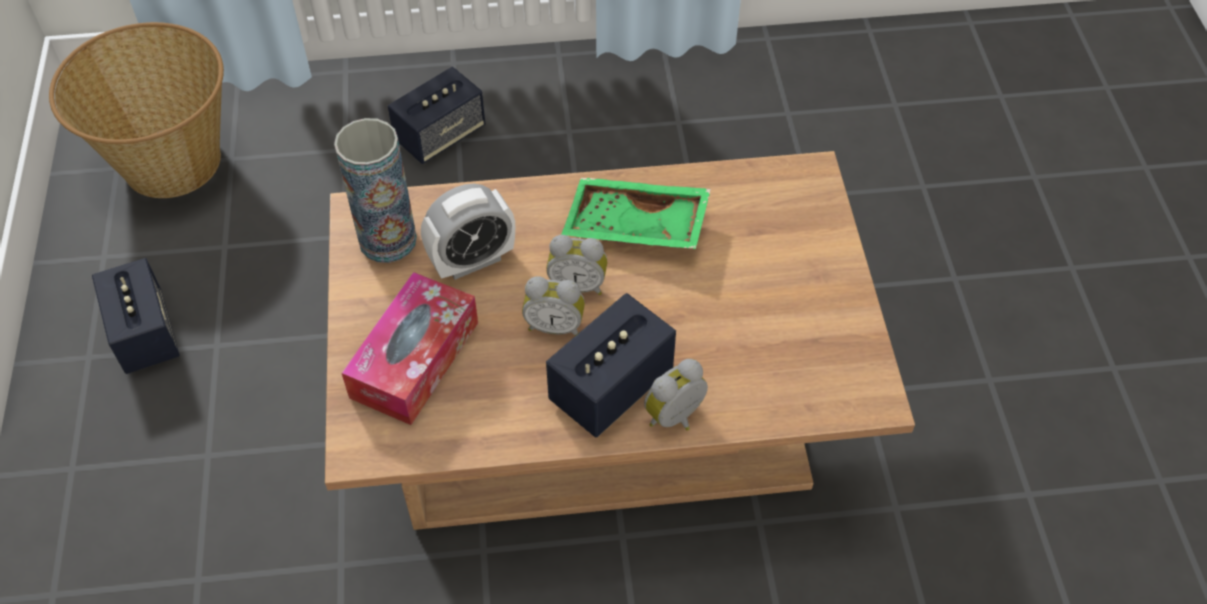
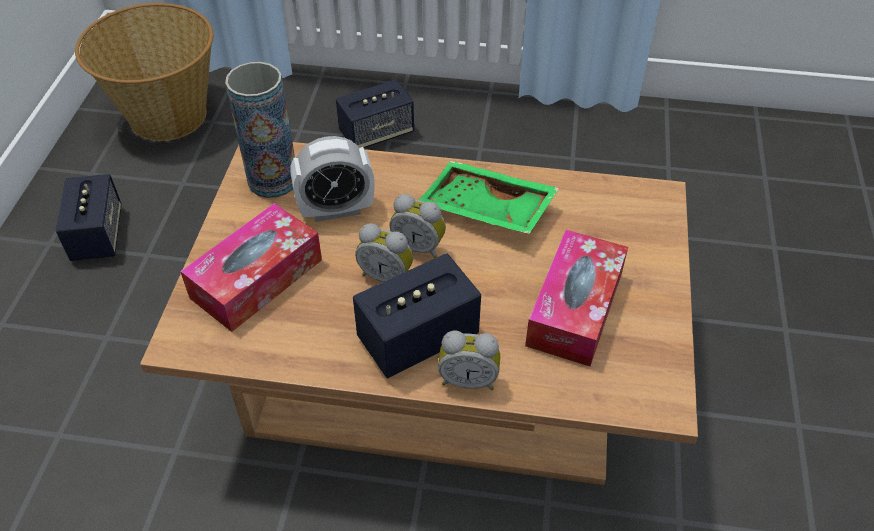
camera: 15 degrees right, 5 degrees down
alarm clock [644,359,708,431] -> alarm clock turned 150 degrees counterclockwise [438,330,500,390]
none -> tissue box [525,230,628,366]

